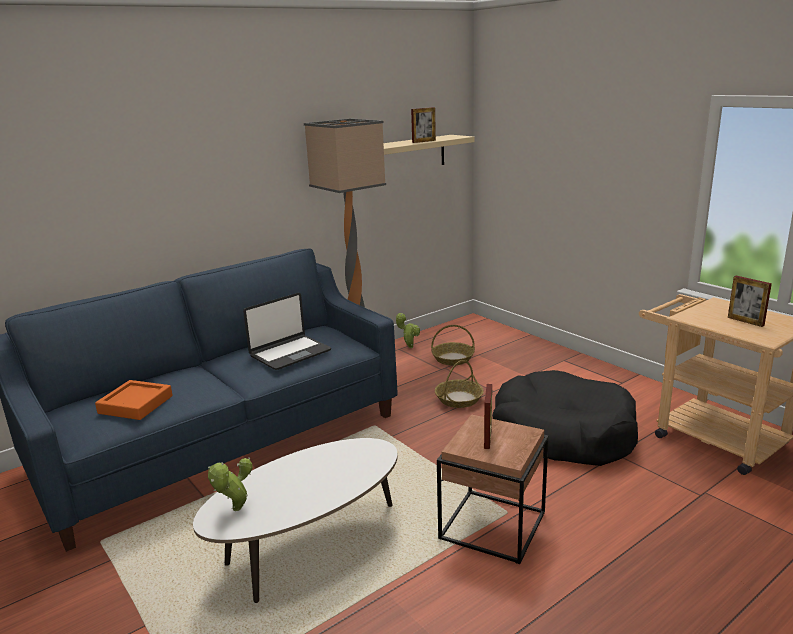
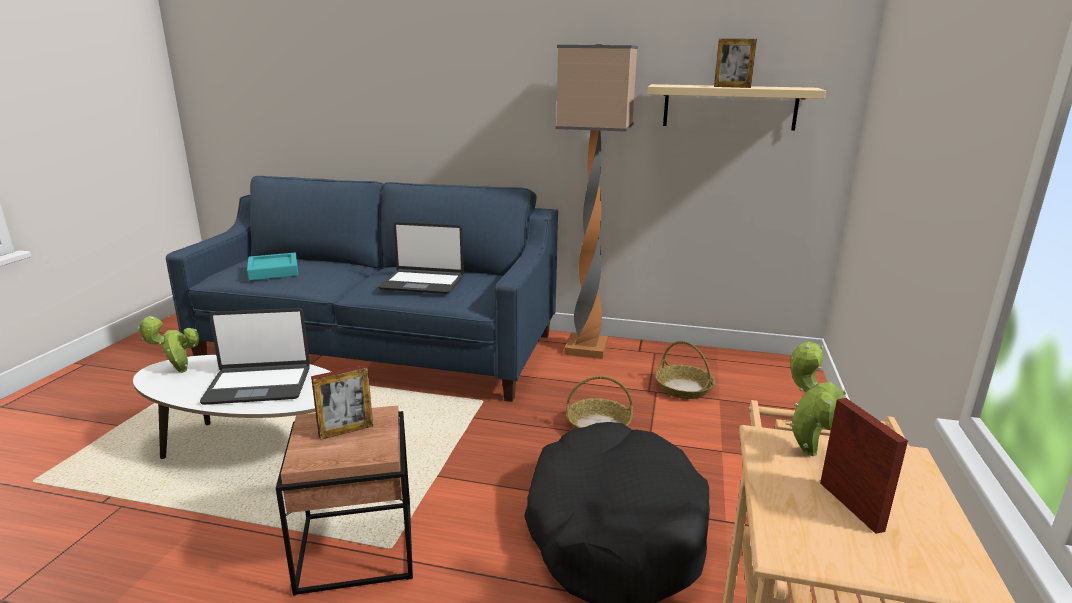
camera: 50 degrees right, 0 degrees up
orange tray [95,380,173,420] -> turquoise tray [247,253,298,281]
potted plant [395,313,420,348] -> potted plant moved to [789,342,847,456]
picture frame [728,276,772,327] -> picture frame turned 150 degrees clockwise [820,398,908,534]
none -> laptop [200,308,310,405]

